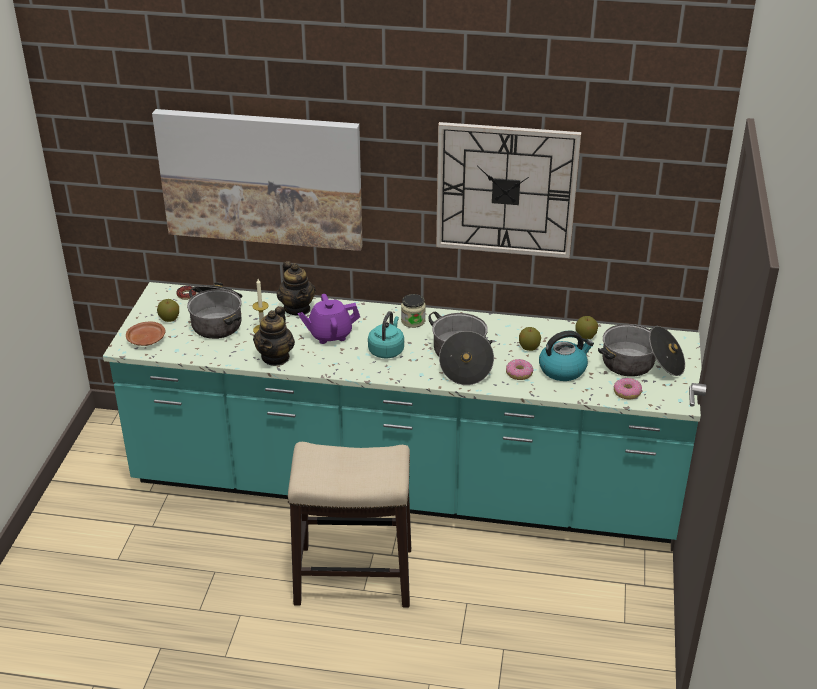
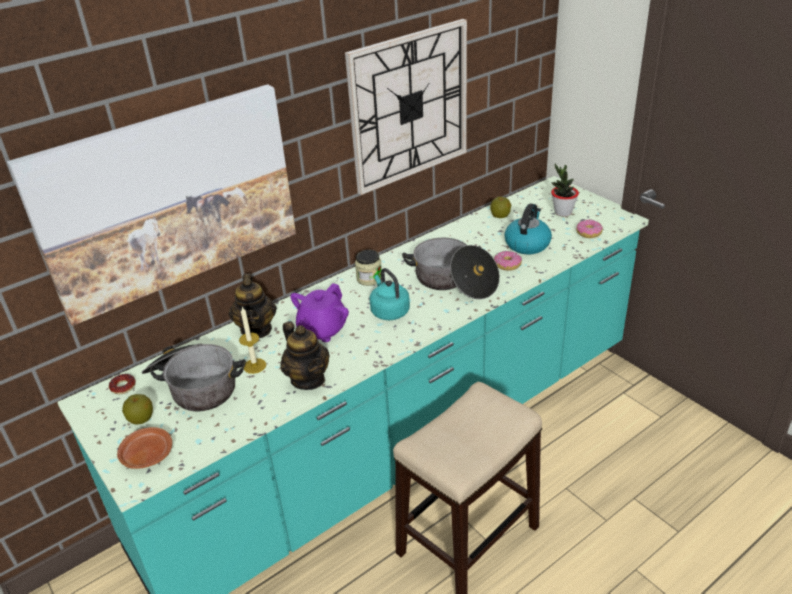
camera: 45 degrees left, 0 degrees up
teapot [277,261,316,316] -> teapot turned 60 degrees clockwise [228,273,277,338]
apple [519,327,541,351] -> none
cooking pot [598,324,685,377] -> potted plant [551,164,579,216]

